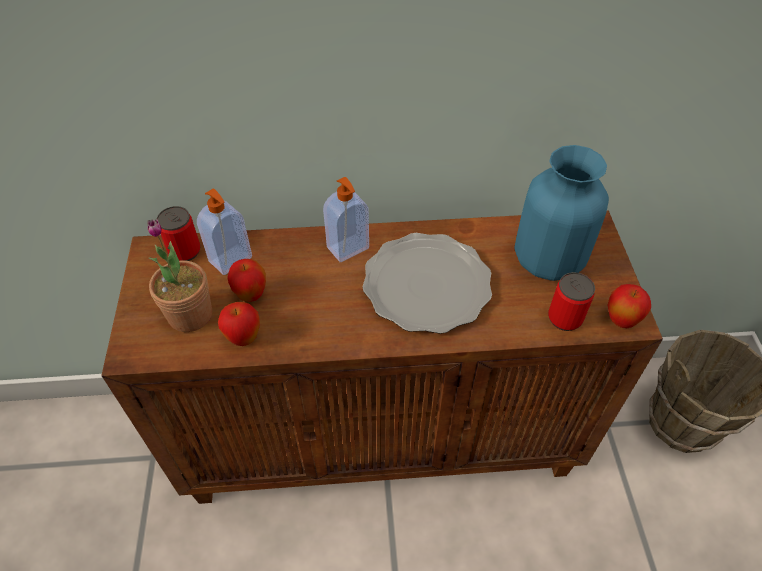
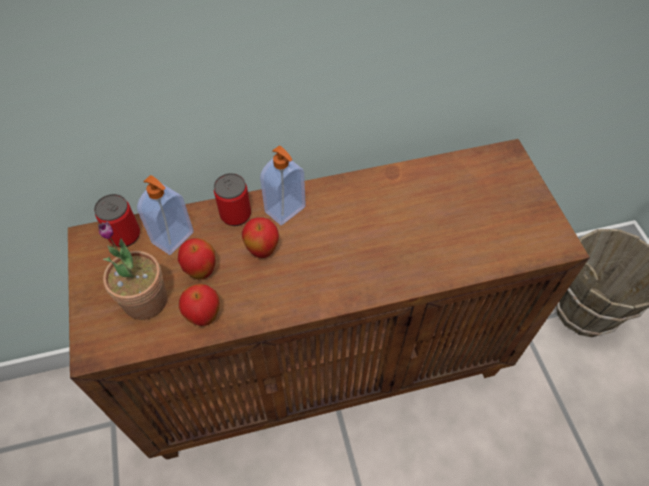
camera: 10 degrees left, 5 degrees up
plate [363,233,492,334] -> none
blue vase [515,145,609,281] -> none
can [548,272,595,331] -> can moved to [214,173,251,226]
apple [608,284,651,328] -> apple moved to [242,217,279,258]

